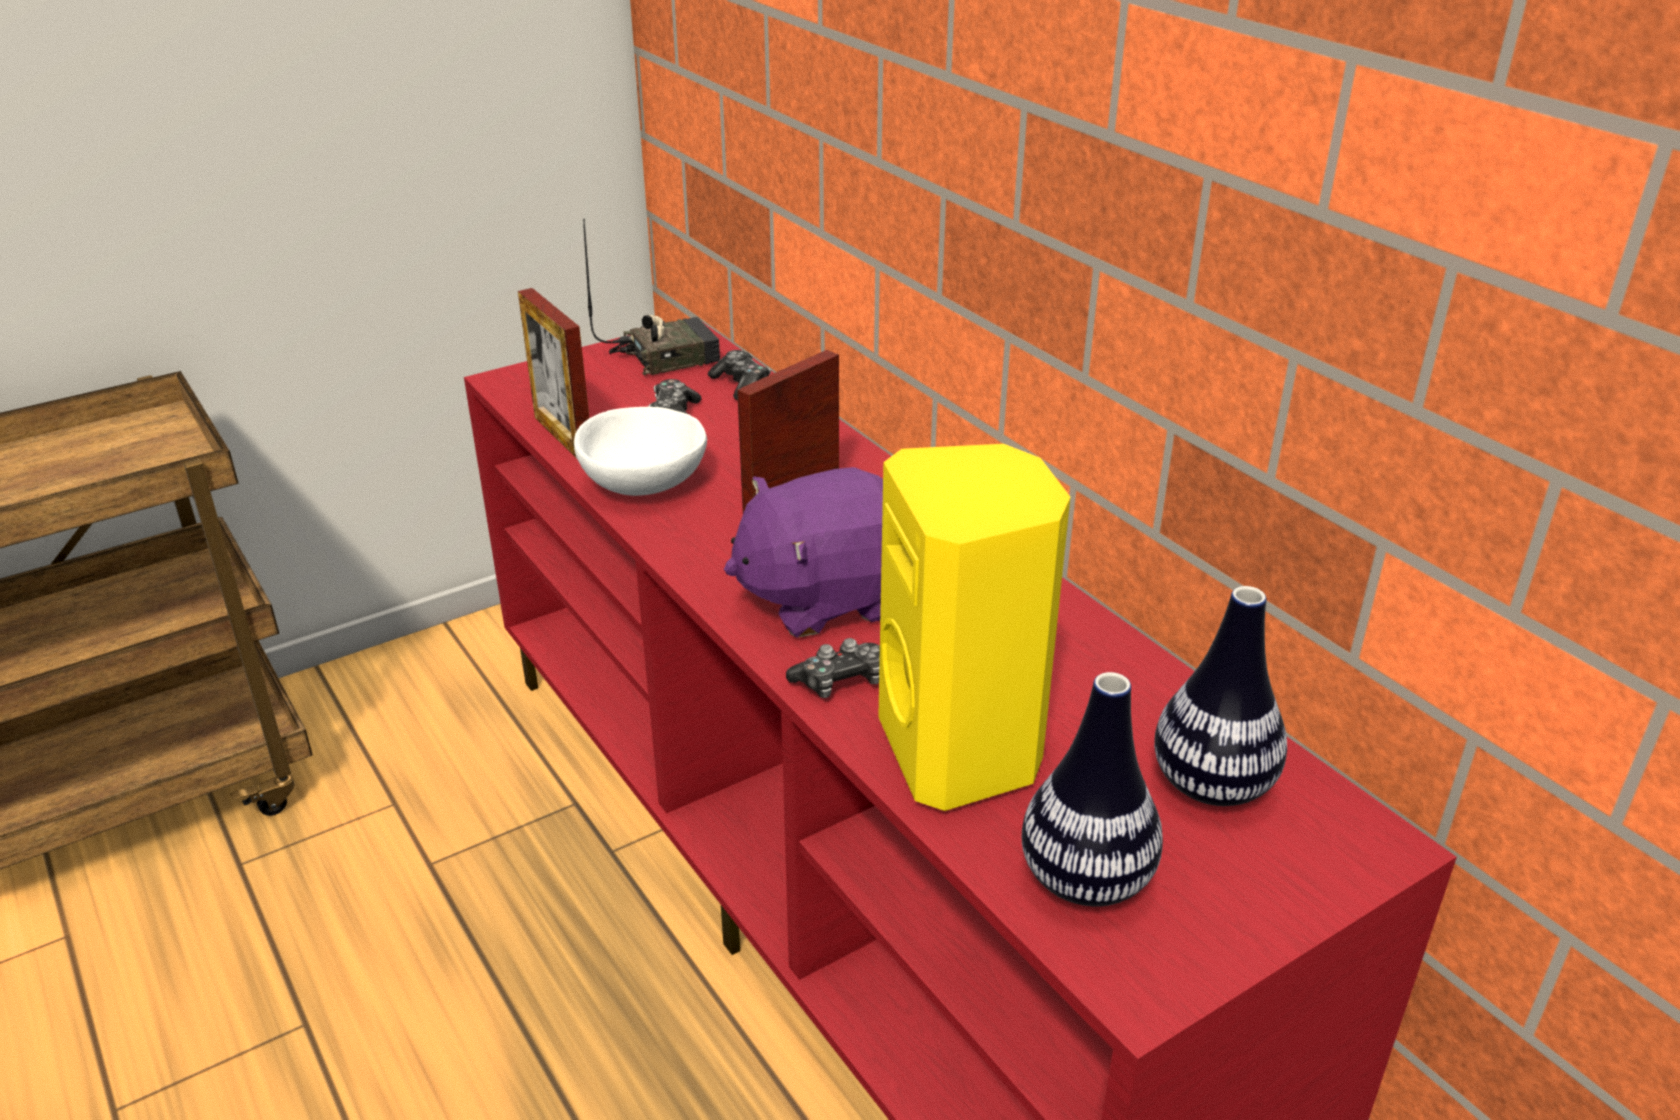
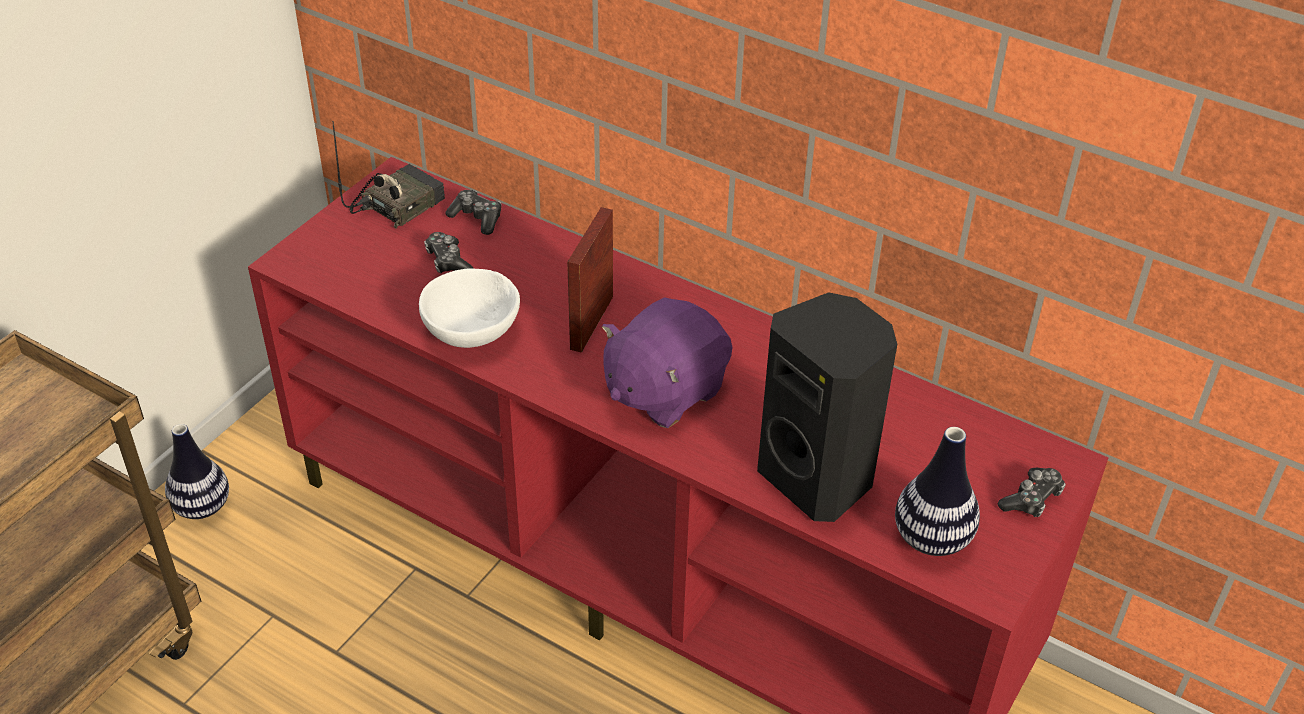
camera: 25 degrees left, 10 degrees up
picture frame [518,288,589,459] -> none
game controller [786,638,880,698] -> game controller moved to [998,468,1066,517]
yellow speaker [878,444,1070,811] -> black speaker [757,292,897,522]
vase [1154,586,1287,806] -> vase moved to [165,424,229,519]

